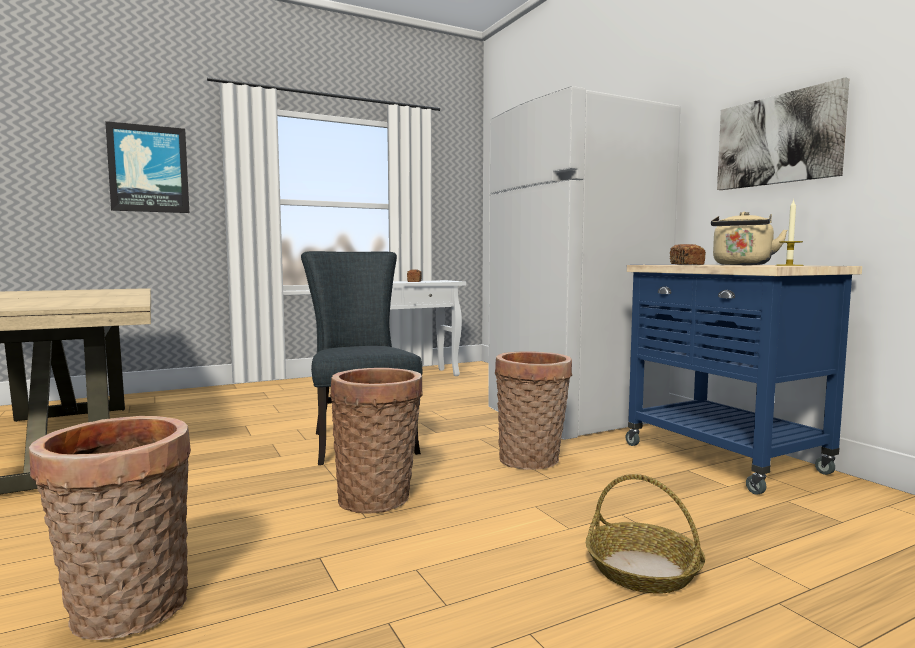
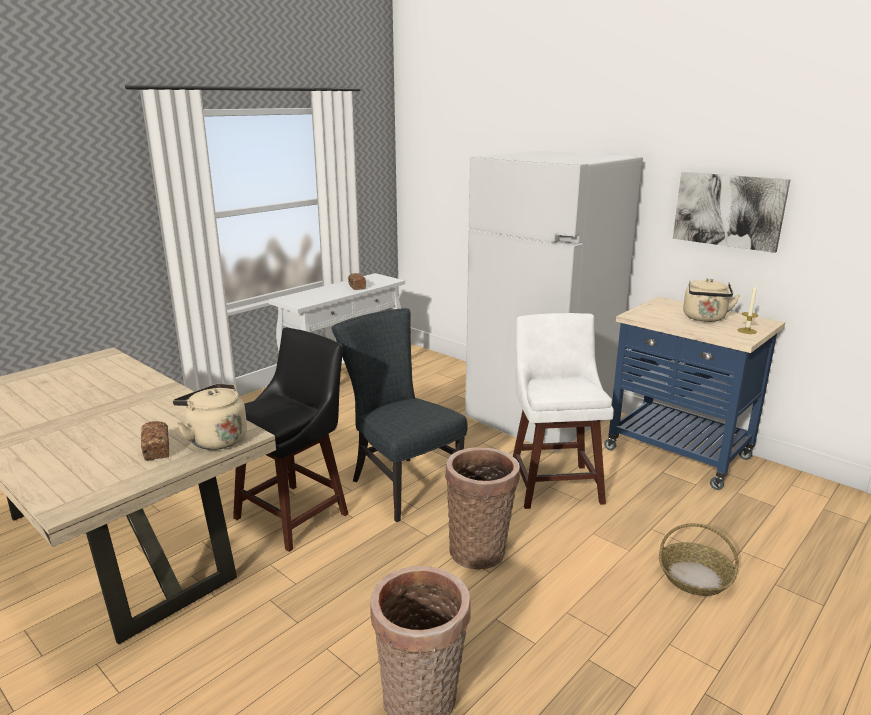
camera: 20 degrees left, 15 degrees up
picture [105,121,189,213] -> none
basket [495,351,572,470] -> white chair [513,313,614,509]
bread [670,244,706,265] -> bread moved to [141,421,169,461]
none -> beige kettle [173,383,247,450]
none -> black chair [233,328,348,552]

